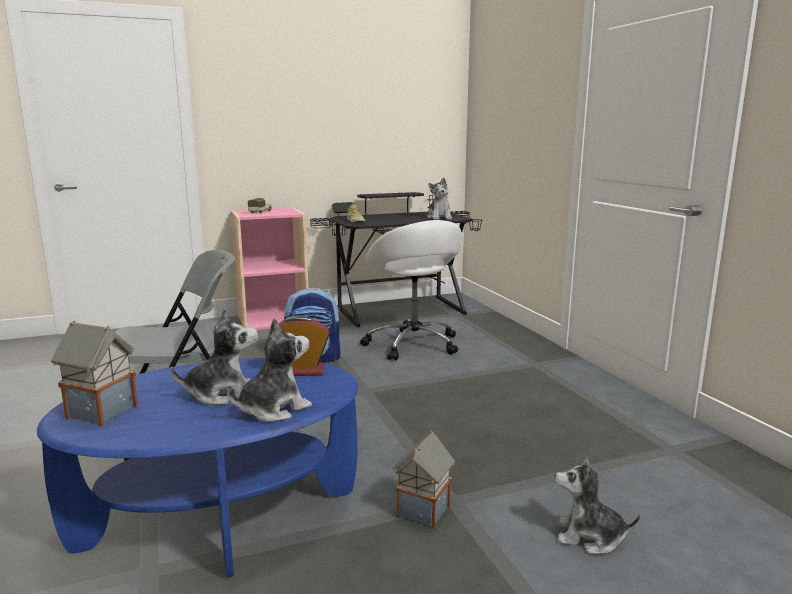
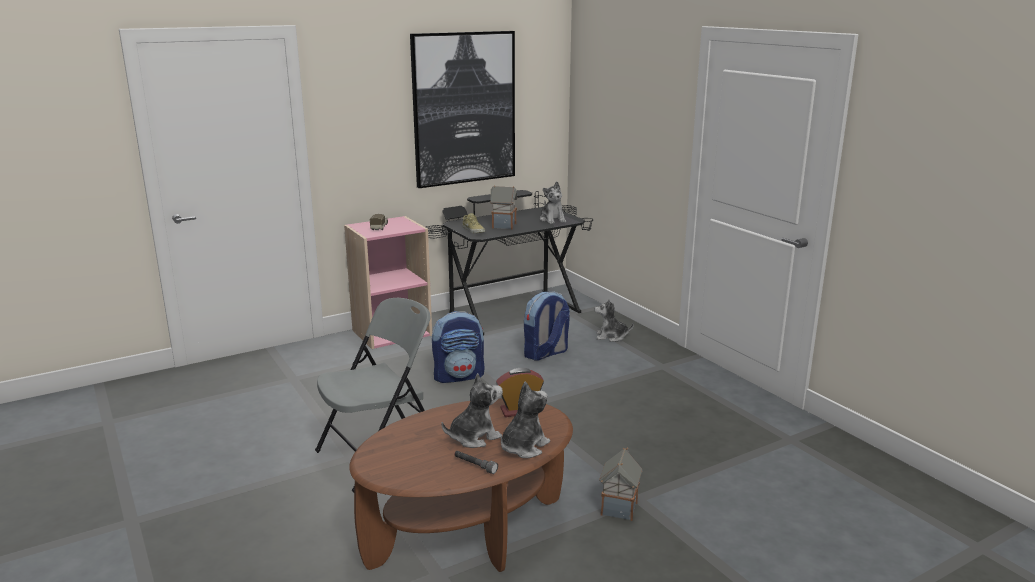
camera: 10 degrees left, 5 degrees up
blue coffee table [37,358,358,577] -> brown coffee table [349,398,573,572]
toy house [51,321,139,427] -> toy house moved to [490,185,517,229]
white office chair [360,220,462,360] -> backpack [524,292,570,361]
plush toy [555,456,641,554] -> plush toy moved to [594,299,634,342]
none -> picture [410,31,515,188]
none -> grey flashlight [455,451,498,474]

